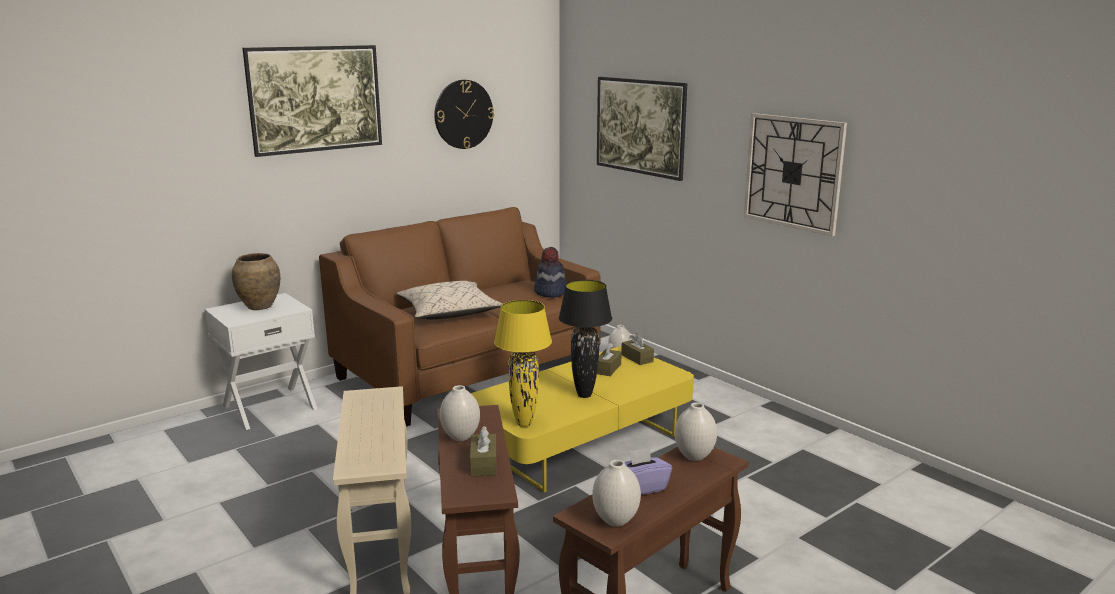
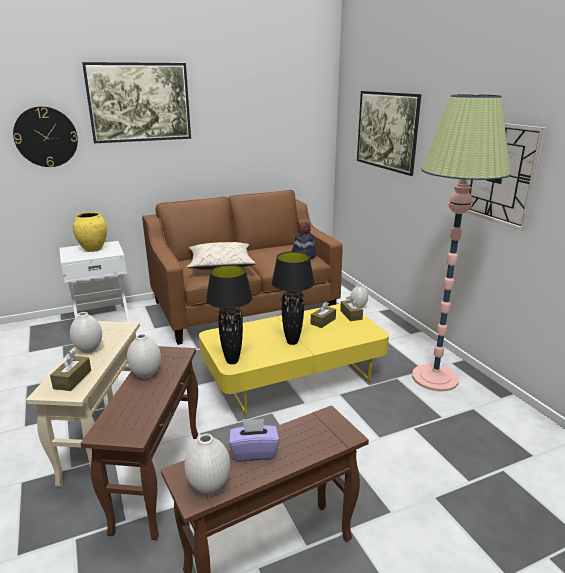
camera: 15 degrees right, 5 degrees up
brown vase [232,253,280,310] -> yellow vase [73,212,107,252]
wall clock [434,80,494,149] -> wall clock moved to [13,106,78,167]
brown tissue box [470,426,497,476] -> brown tissue box moved to [50,351,91,391]
yellow table lamp [494,300,552,427] -> black table lamp [206,265,253,364]
white vase [675,402,717,461] -> white vase moved to [70,312,102,353]
none -> floor lamp [412,94,511,392]

